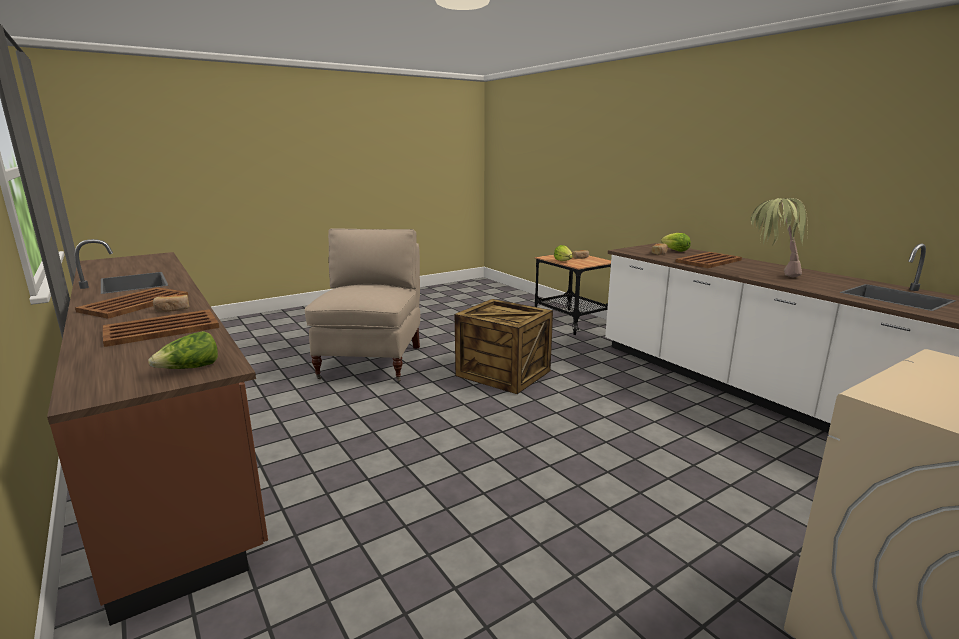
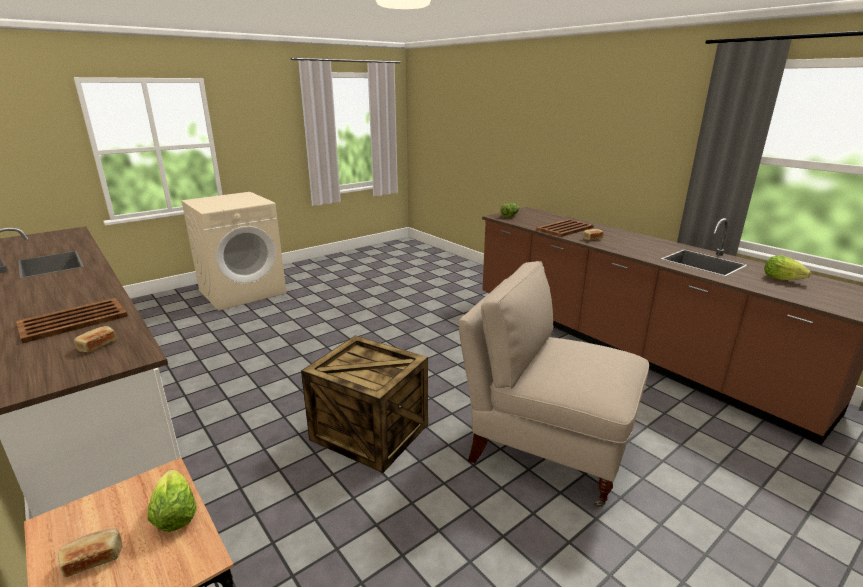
camera: 175 degrees right, 5 degrees up
brown tray [75,287,188,319] -> none
beige chair [304,229,420,382] -> beige chair turned 120 degrees clockwise [459,261,649,507]
lettuce [661,233,691,252] -> lettuce moved to [764,255,811,280]
potted plant [751,198,808,278] -> none

